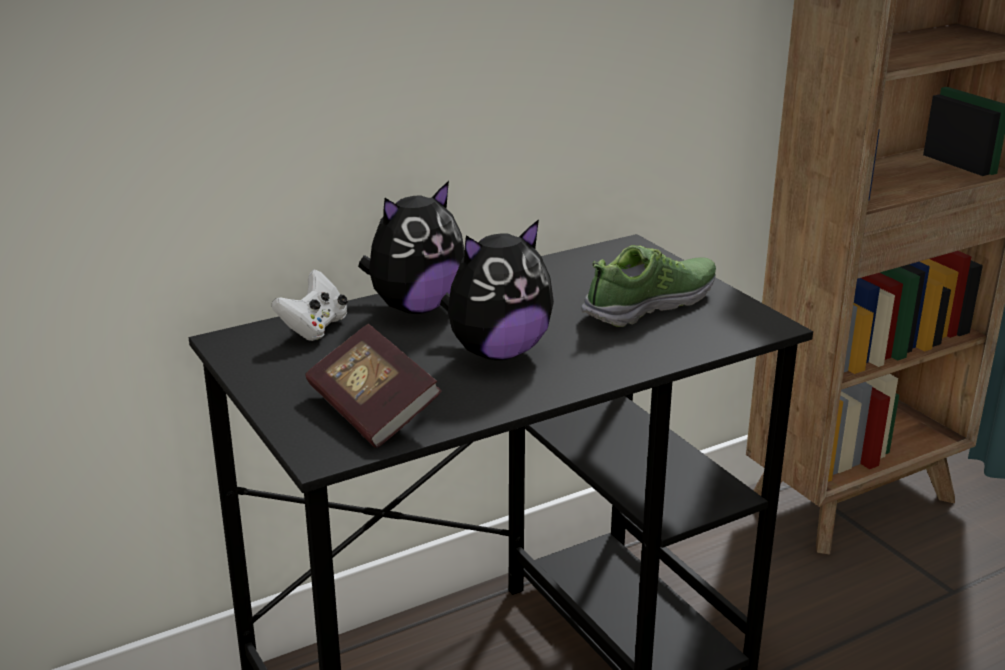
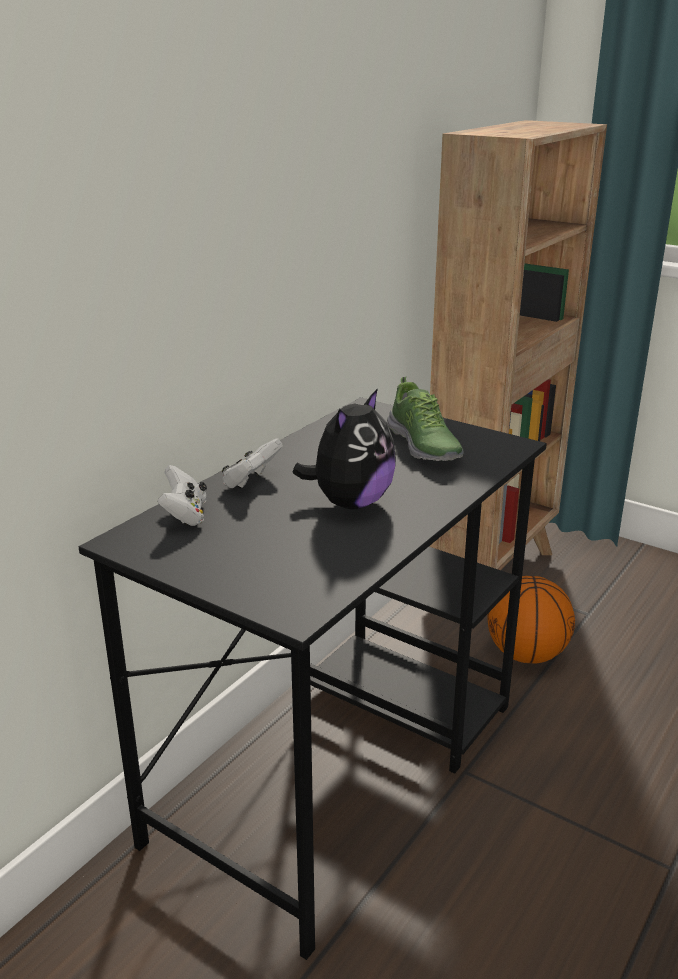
camera: 25 degrees left, 0 degrees up
book [305,324,442,448] -> none
plush toy [358,181,465,314] -> white game controller [222,438,283,488]
shoe [581,245,716,327] -> shoe turned 135 degrees clockwise [387,377,464,461]
none -> basketball [487,576,575,664]

